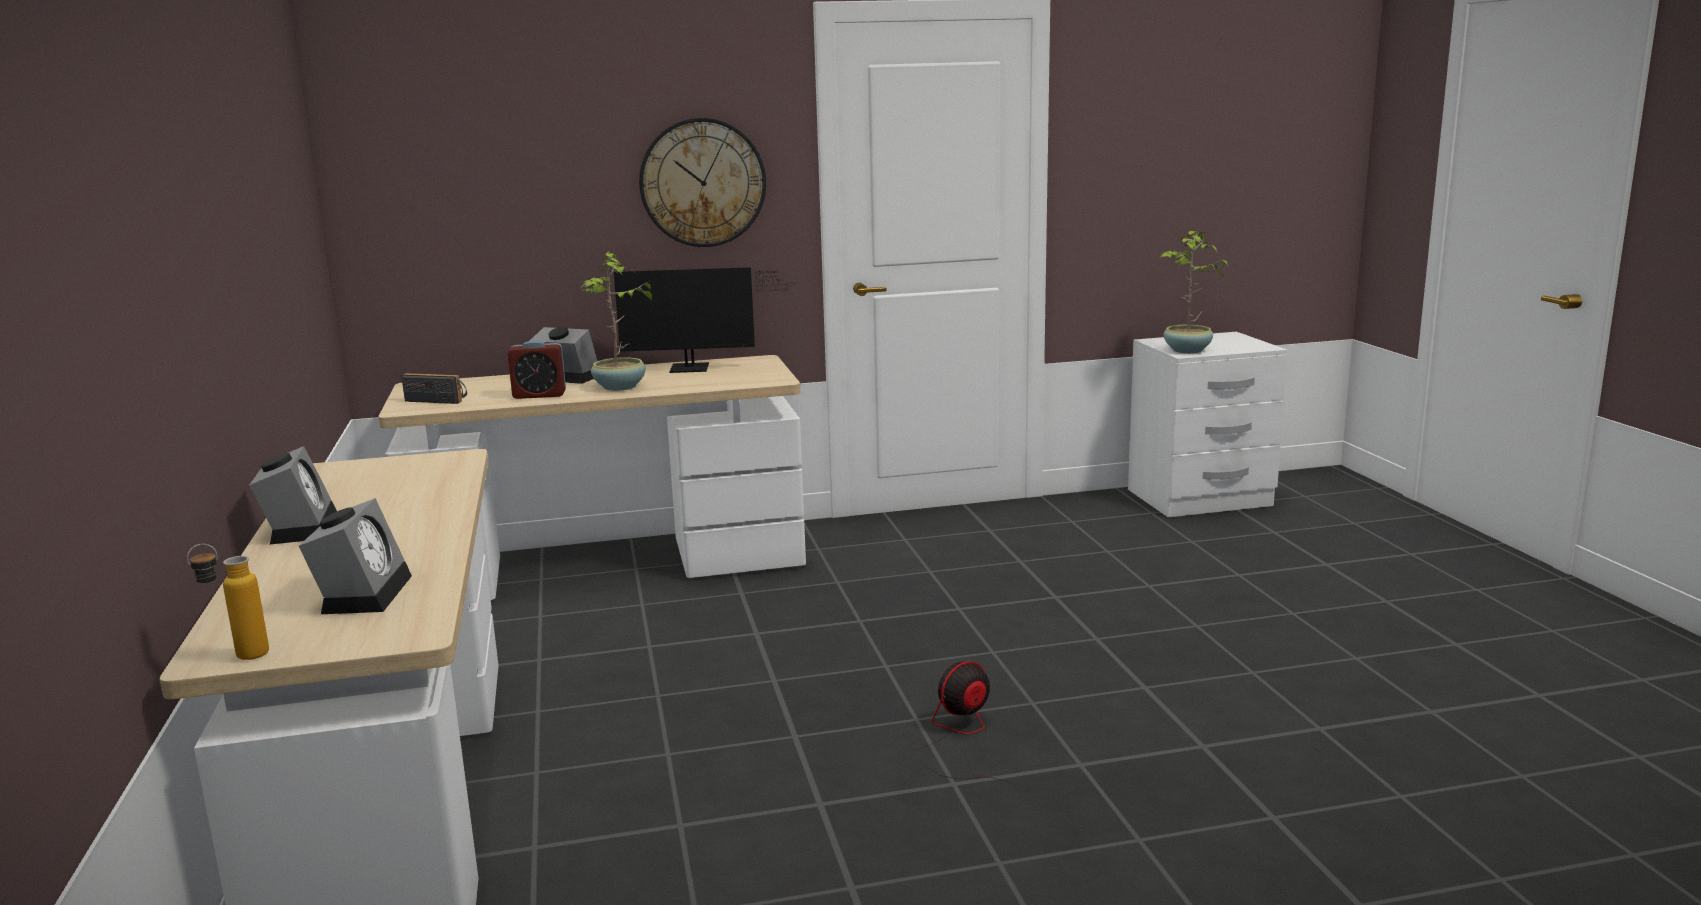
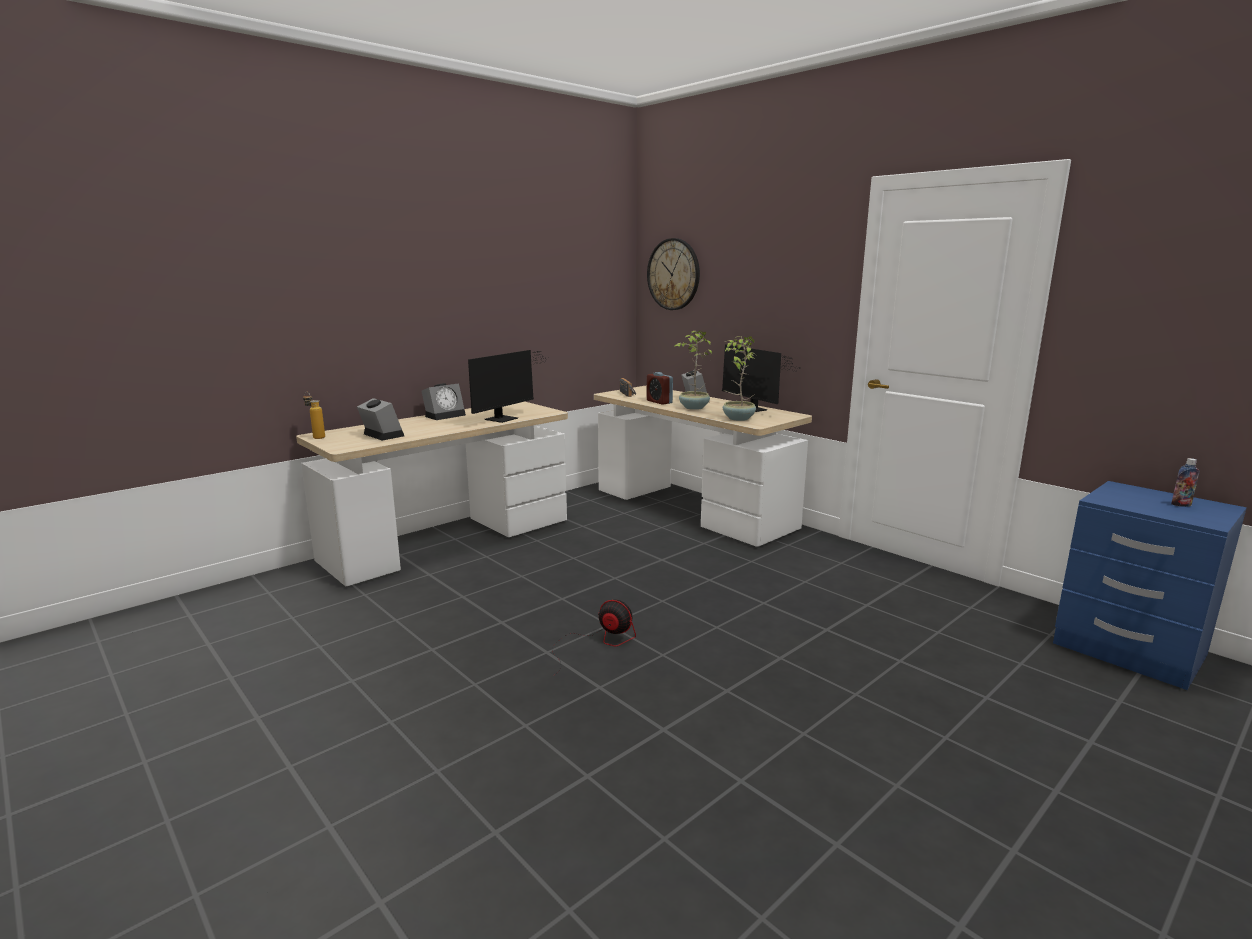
camera: 60 degrees right, 0 degrees up
alarm clock [299,498,412,614] -> alarm clock turned 105 degrees counterclockwise [357,398,404,441]
wall clock [639,118,766,247] -> wall clock moved to [647,238,700,310]
white nightstand [1128,332,1288,517] -> blue nightstand [1053,481,1247,690]
potted plant [1159,231,1229,353] -> potted plant moved to [723,336,756,421]
none -> monitor [468,350,548,423]
none -> bottle [1171,458,1199,507]

